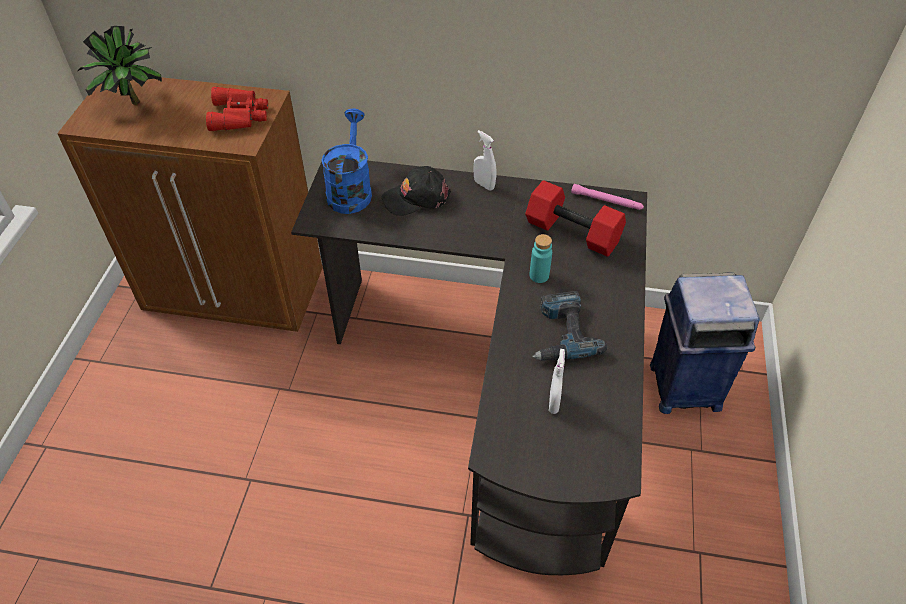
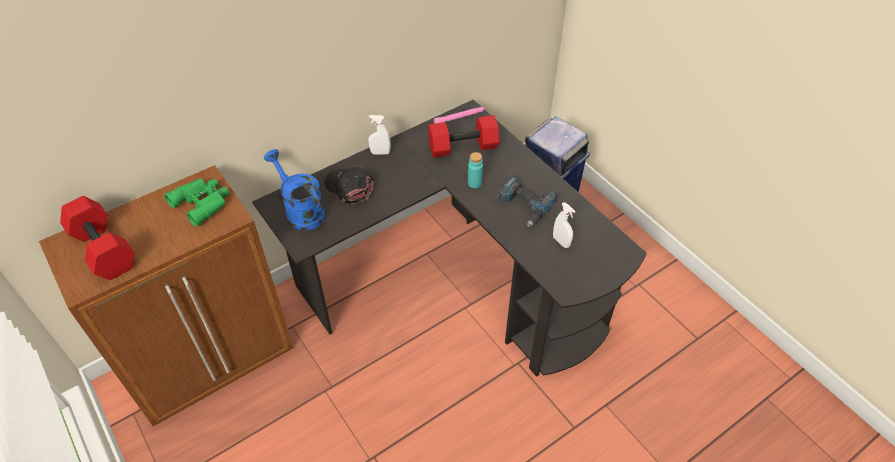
camera: 45 degrees left, 0 degrees up
potted plant [78,26,162,105] -> red dumbbell [60,196,134,280]
red binoculars [206,87,268,131] -> green binoculars [165,178,229,227]
black cap [382,166,451,216] -> black cap turned 105 degrees clockwise [325,167,374,204]

